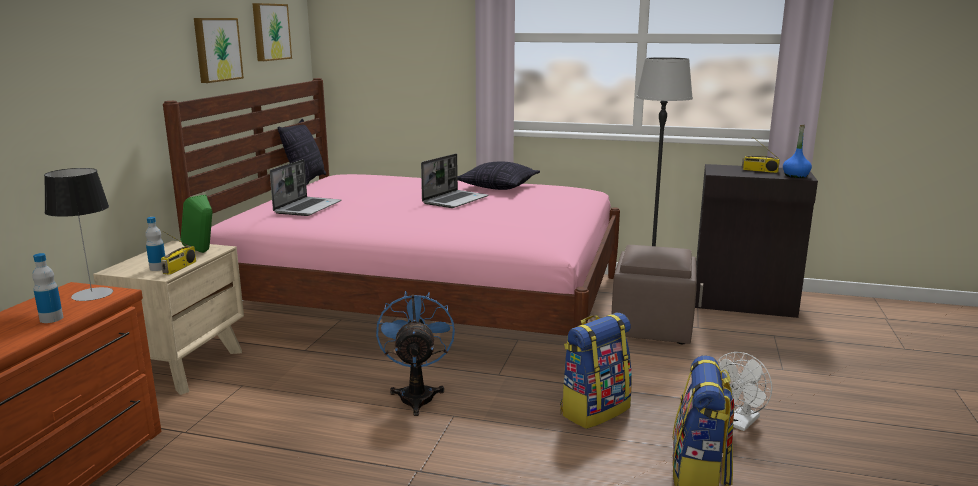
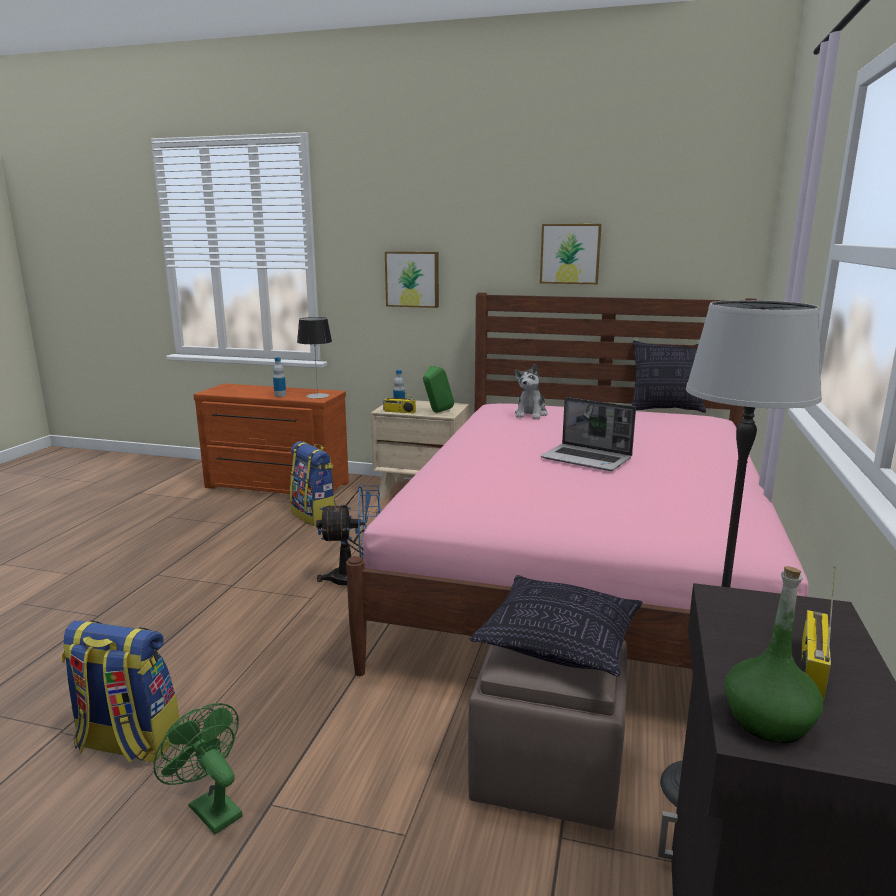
camera: 90 degrees right, 0 degrees up
picture [252,3,292,61] -> picture moved to [385,251,439,308]
laptop [270,159,342,216] -> plush toy [515,364,548,419]
pillow [458,162,540,190] -> pillow moved to [470,575,643,676]
backpack [560,313,632,429] -> backpack moved to [290,441,337,526]
white fan [717,352,772,431] -> green fan [153,703,243,834]
blue bottle [783,125,812,178] -> green bottle [725,566,823,743]

